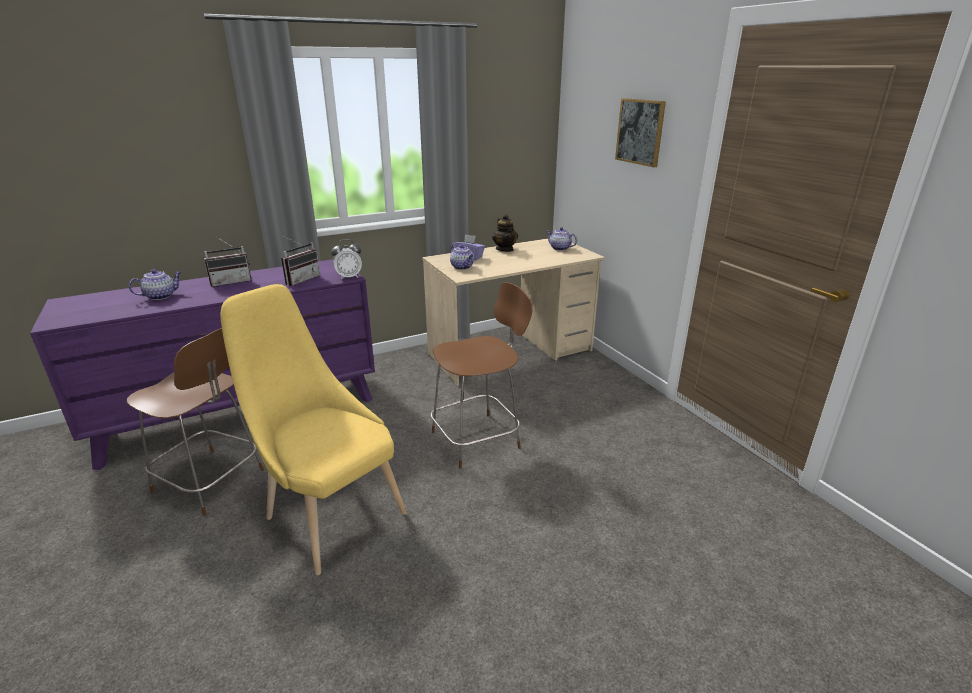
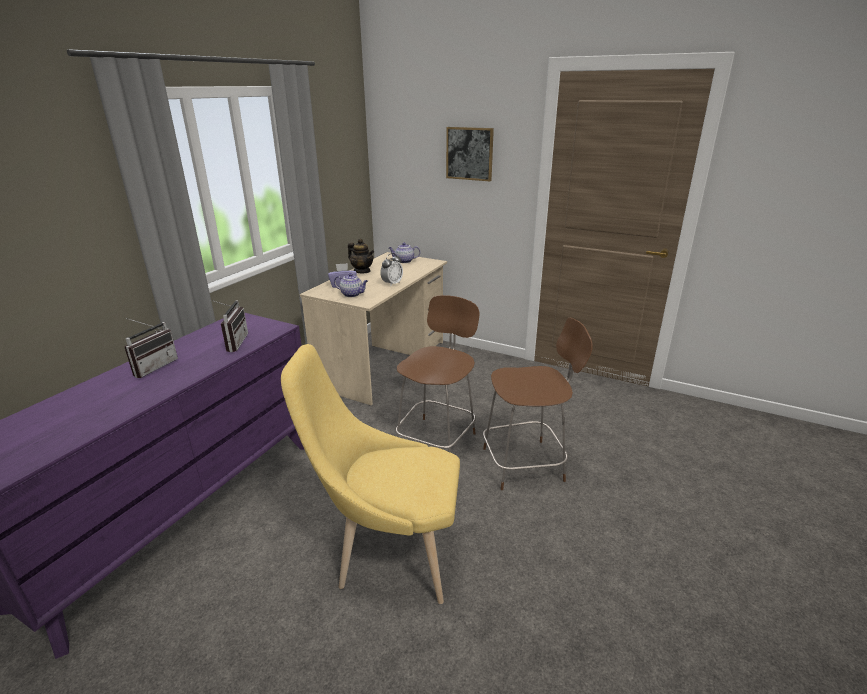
camera: 35 degrees left, 0 degrees up
brown chair [127,328,264,516] -> brown chair moved to [483,318,593,490]
teapot [129,269,181,300] -> none
alarm clock [331,240,362,280] -> alarm clock moved to [380,253,403,287]

